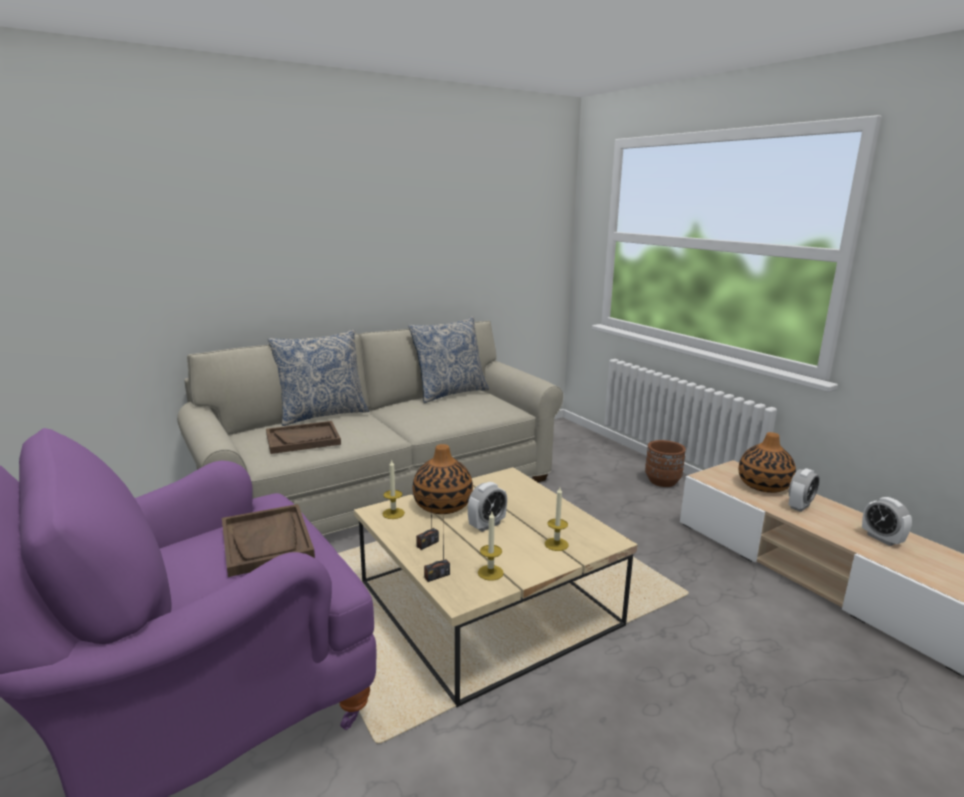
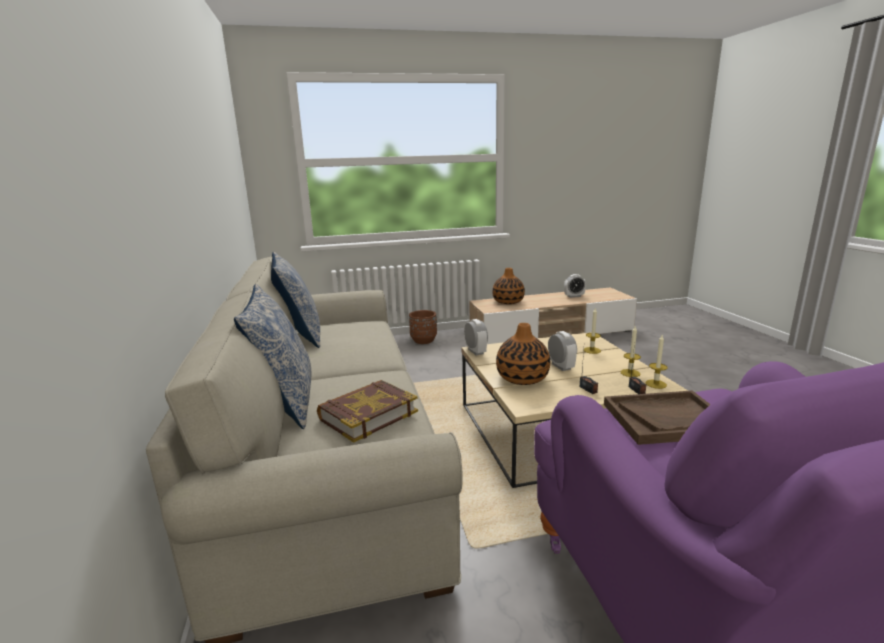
camera: 70 degrees left, 0 degrees up
brown tray [266,421,341,454] -> book [317,380,418,443]
candle [383,459,405,519] -> candle moved to [645,335,668,389]
alarm clock [789,468,820,512] -> alarm clock moved to [464,319,488,355]

